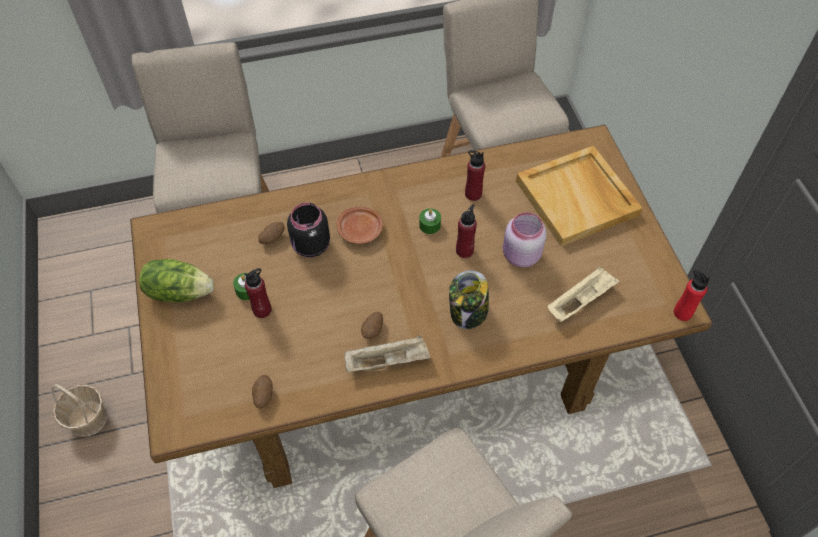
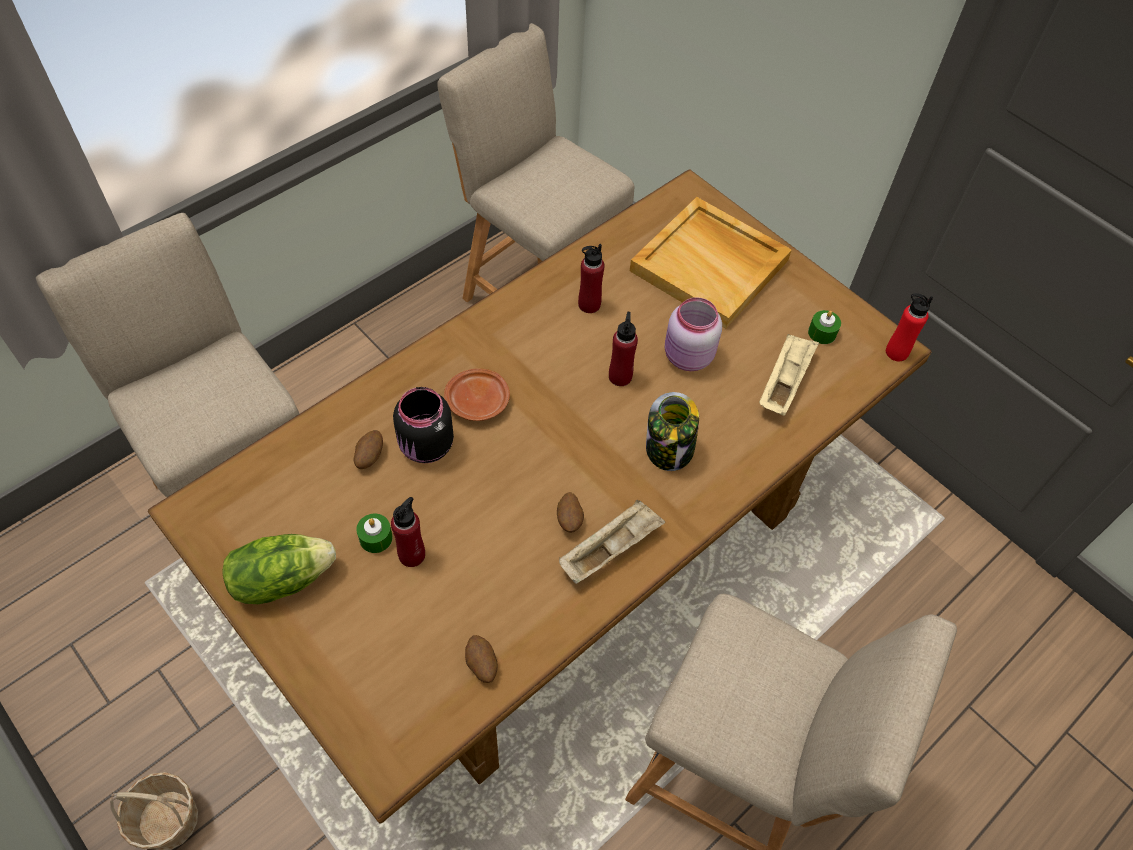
camera: 30 degrees left, 0 degrees up
green candle [419,208,441,234] -> green candle moved to [808,310,841,344]

